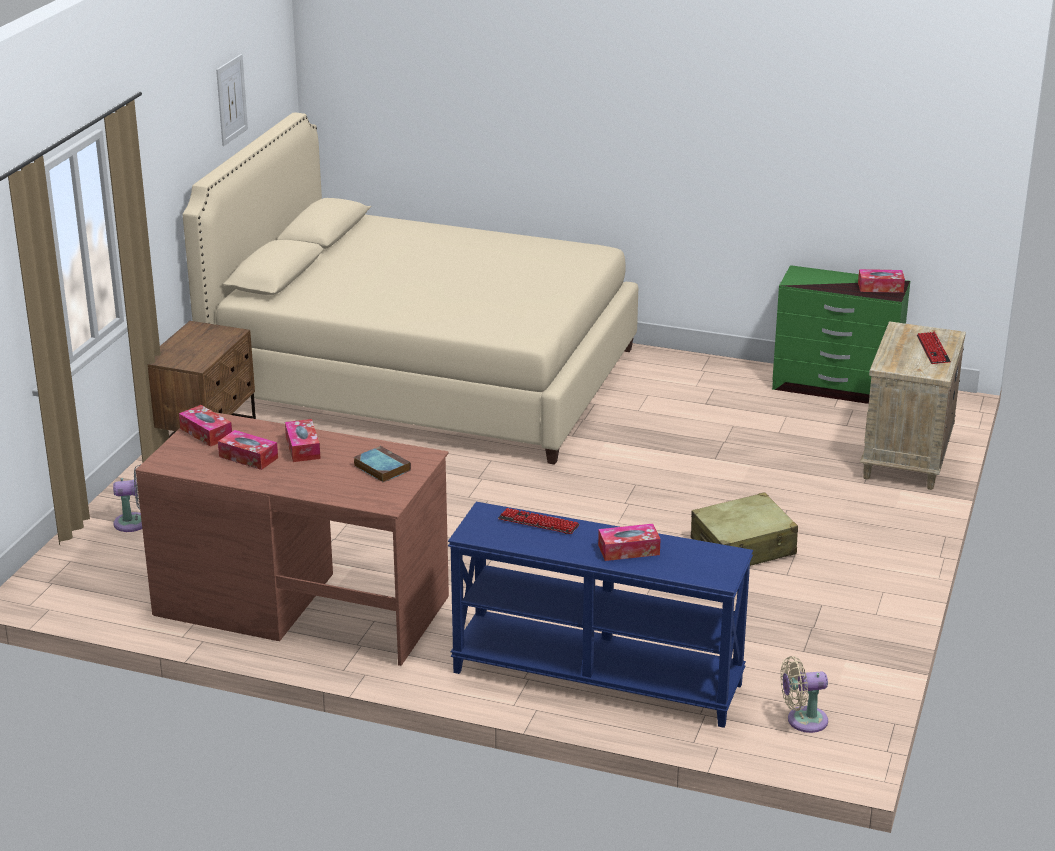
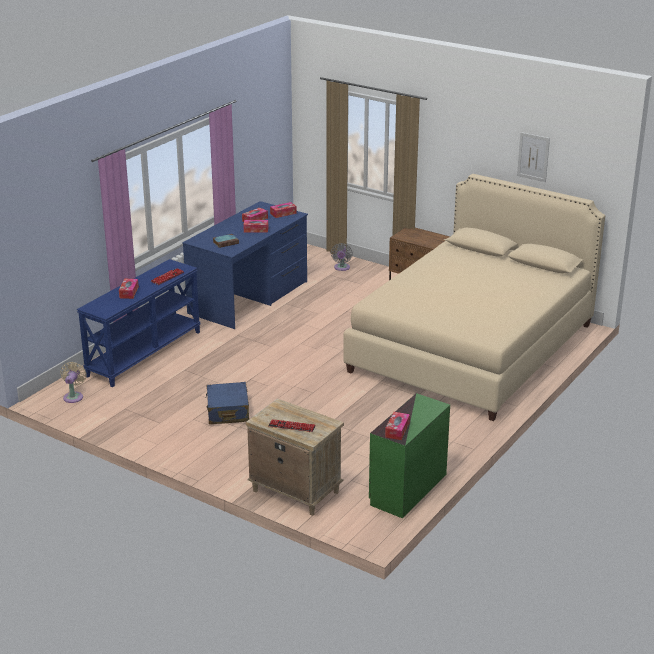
camera: 105 degrees right, 0 degrees up
brown desk [135,412,449,666] -> blue desk [182,201,308,329]
beige suitcase [691,492,798,566] -> blue suitcase [205,382,249,424]

